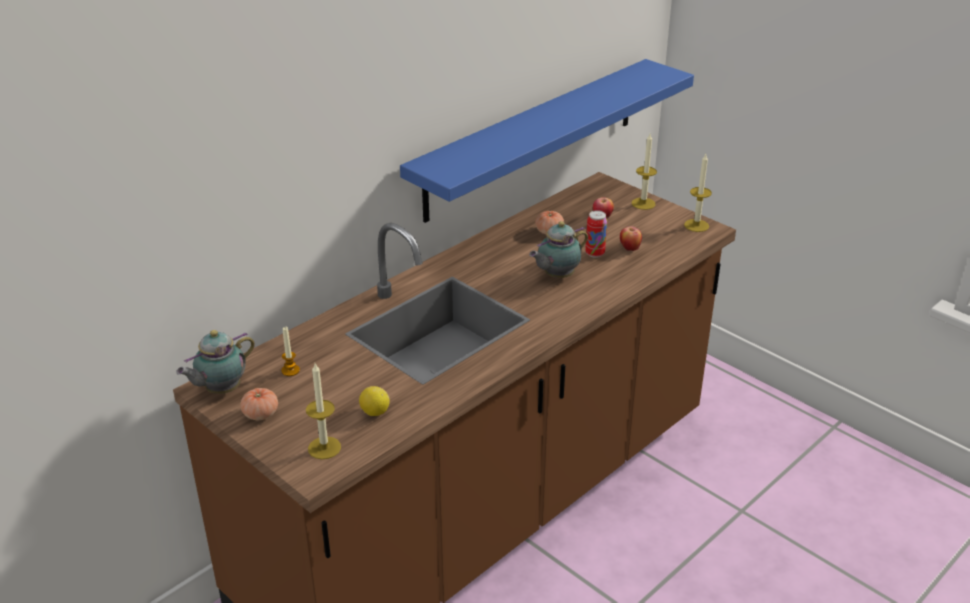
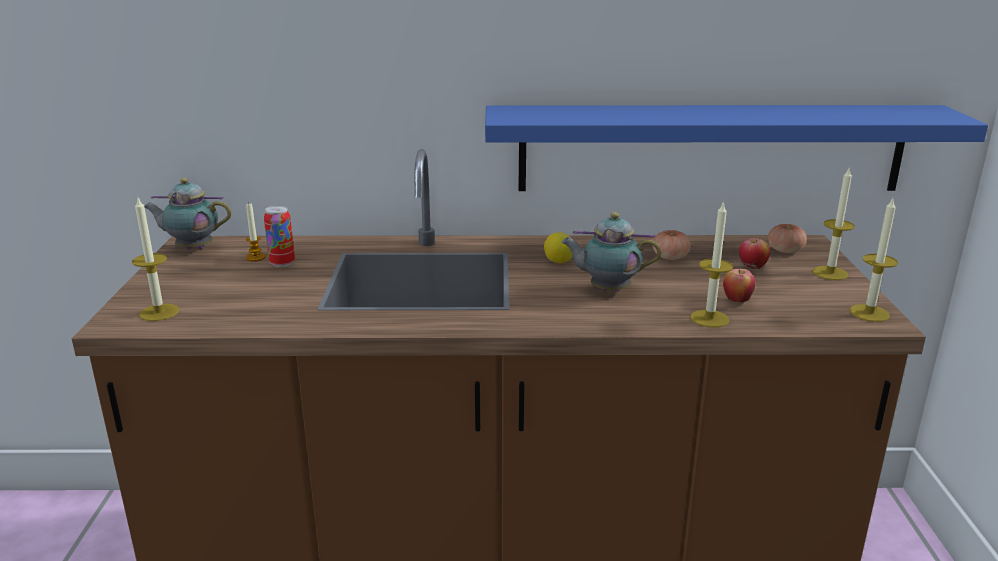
camera: 45 degrees right, 10 degrees down
tomato [240,388,278,420] -> tomato moved to [768,224,807,253]
lemon [359,386,390,416] -> lemon moved to [544,232,573,264]
can [585,210,607,258] -> can moved to [264,205,295,267]
none -> candle [690,201,733,328]

